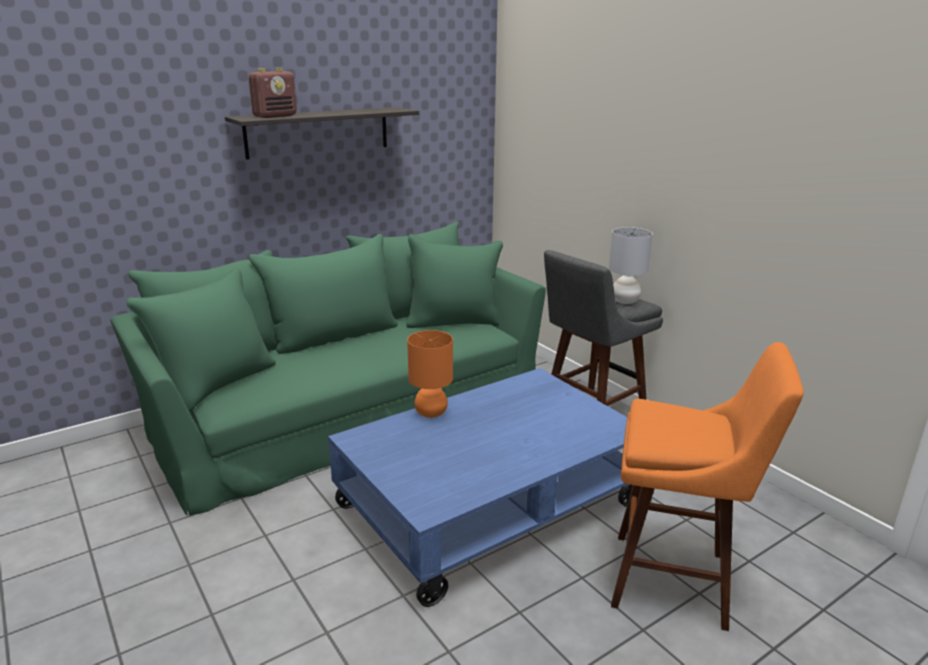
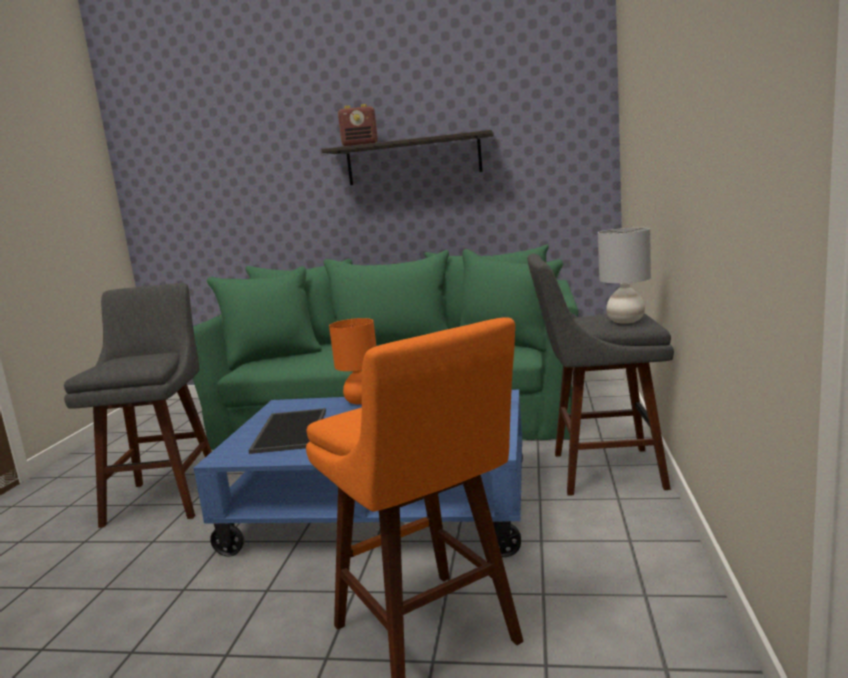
camera: 45 degrees right, 10 degrees down
none -> grey stool [64,283,212,528]
none -> tray [248,408,326,454]

